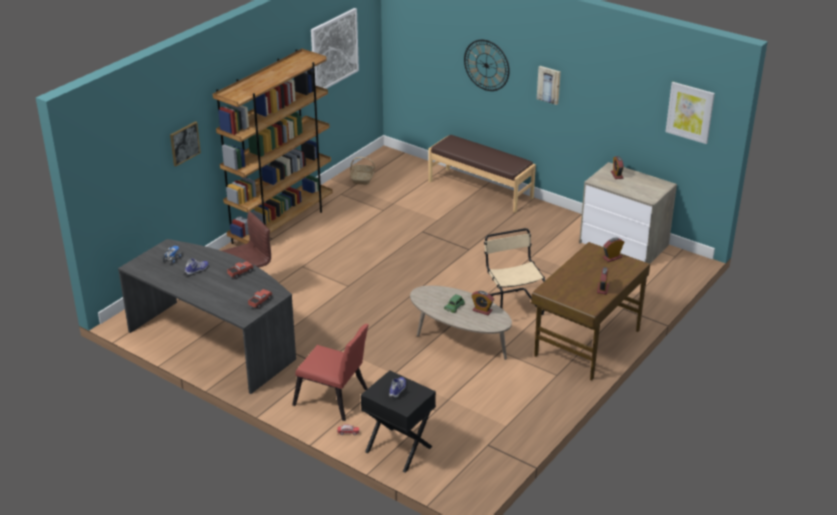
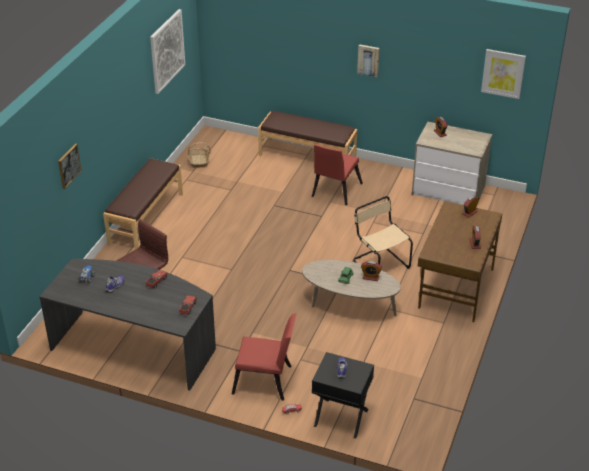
camera: 15 degrees left, 5 degrees up
brown bookcase [212,49,333,244] -> brown bench [103,158,183,250]
wall clock [464,40,510,91] -> none
none -> red chair [312,144,363,205]

